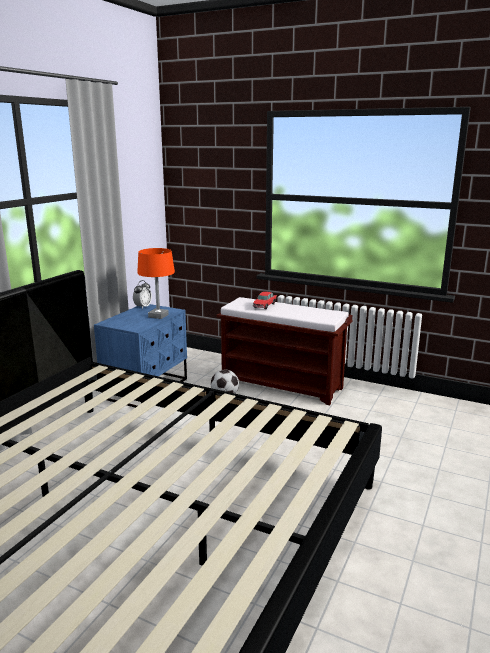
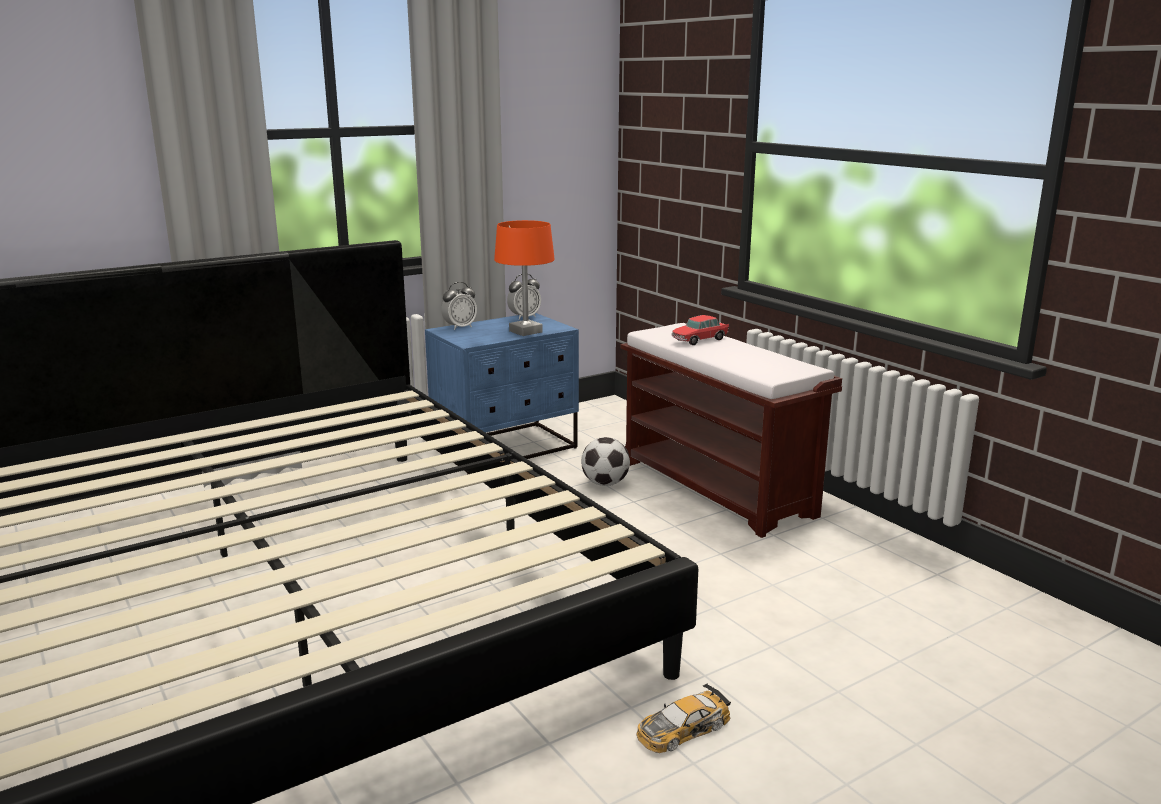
camera: 30 degrees right, 0 degrees up
none -> alarm clock [441,282,477,330]
none -> toy car [636,683,731,753]

